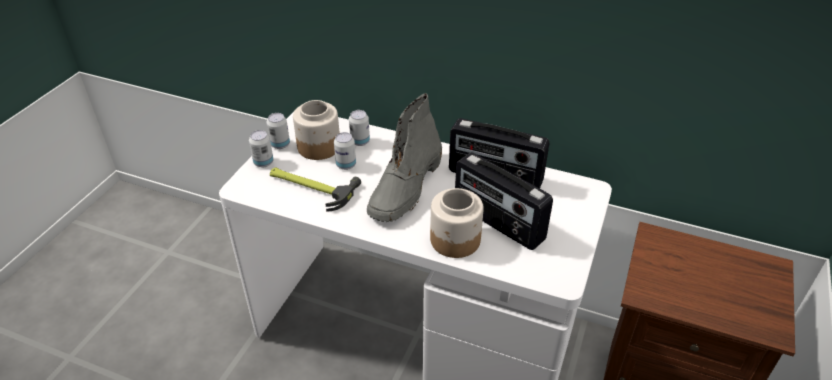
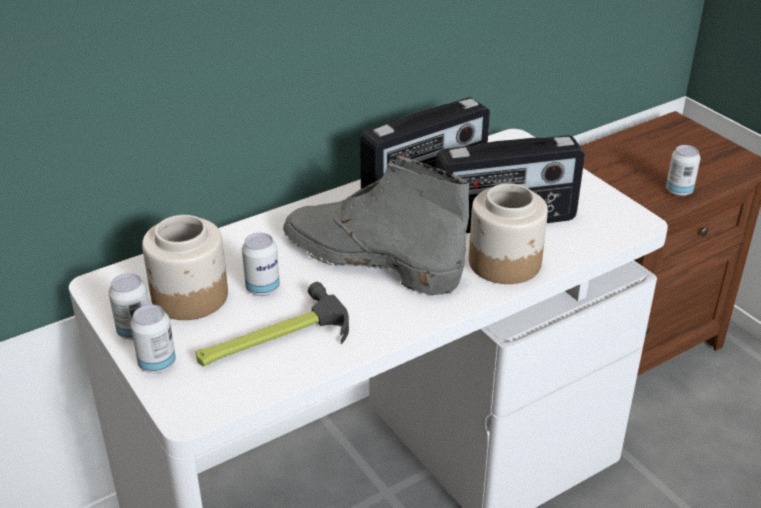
camera: 55 degrees left, 5 degrees down
can [349,110,370,146] -> can moved to [666,145,701,196]
grey boot [367,93,442,222] -> grey boot turned 150 degrees clockwise [283,156,469,295]

